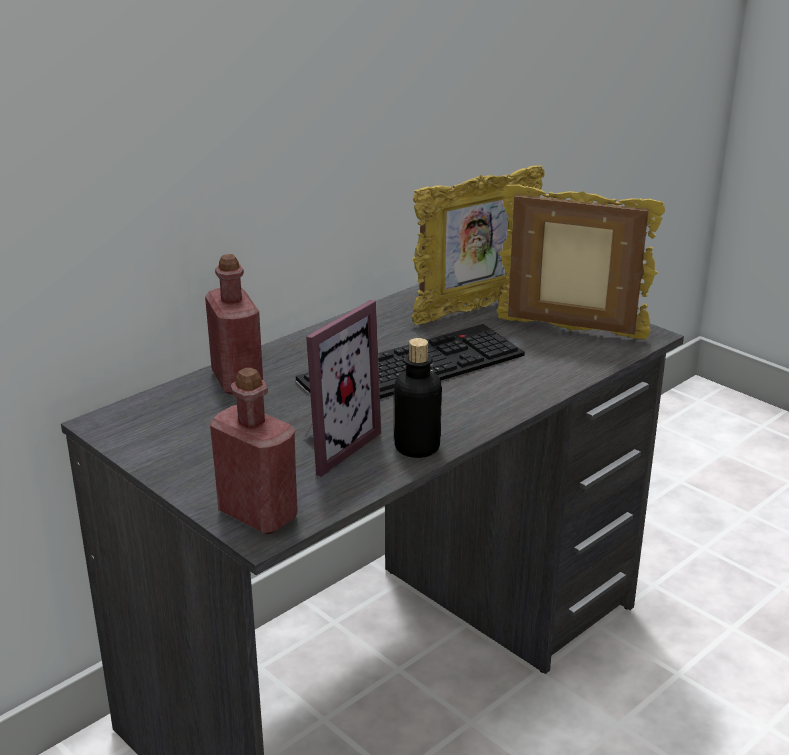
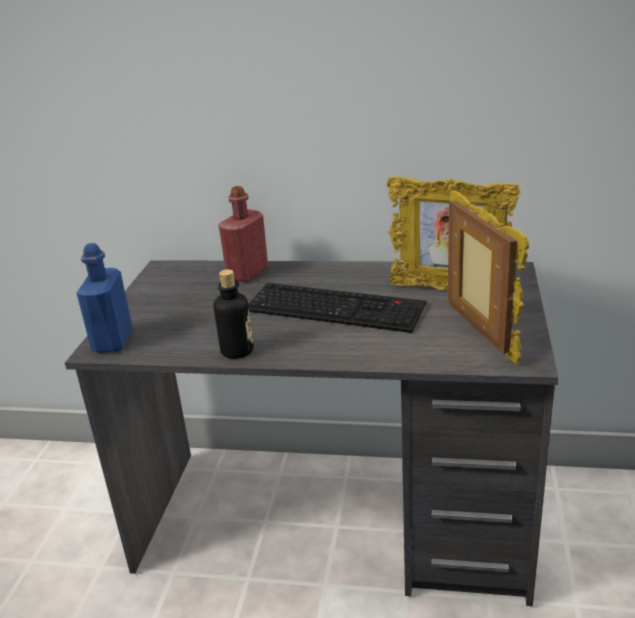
camera: 55 degrees right, 0 degrees up
red bottle [210,368,298,534] -> blue bottle [77,243,132,353]
picture frame [305,300,381,477] -> none

